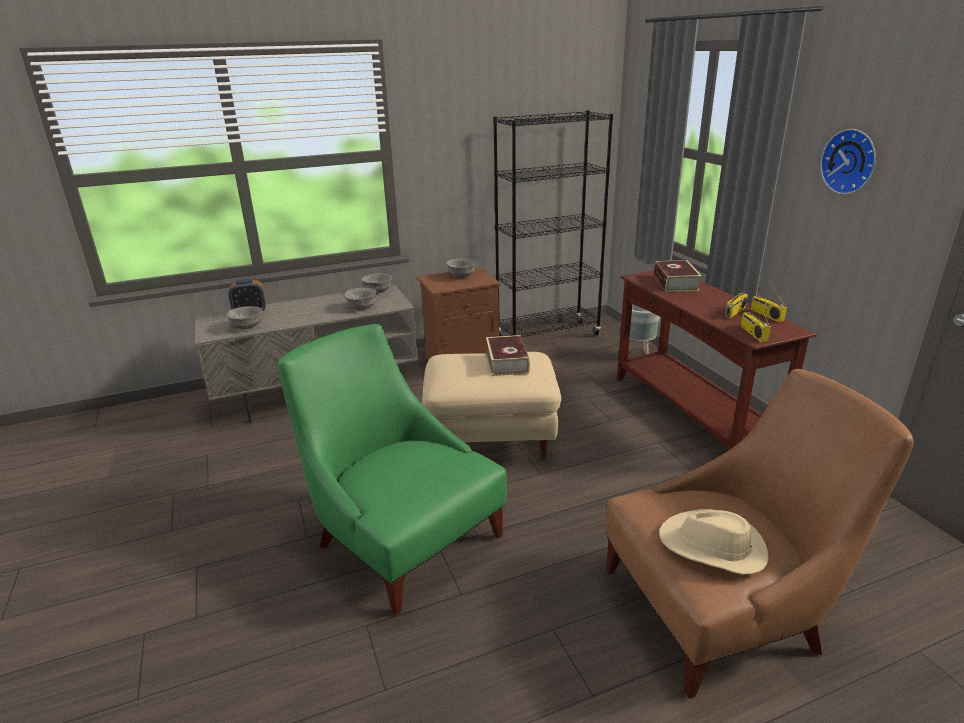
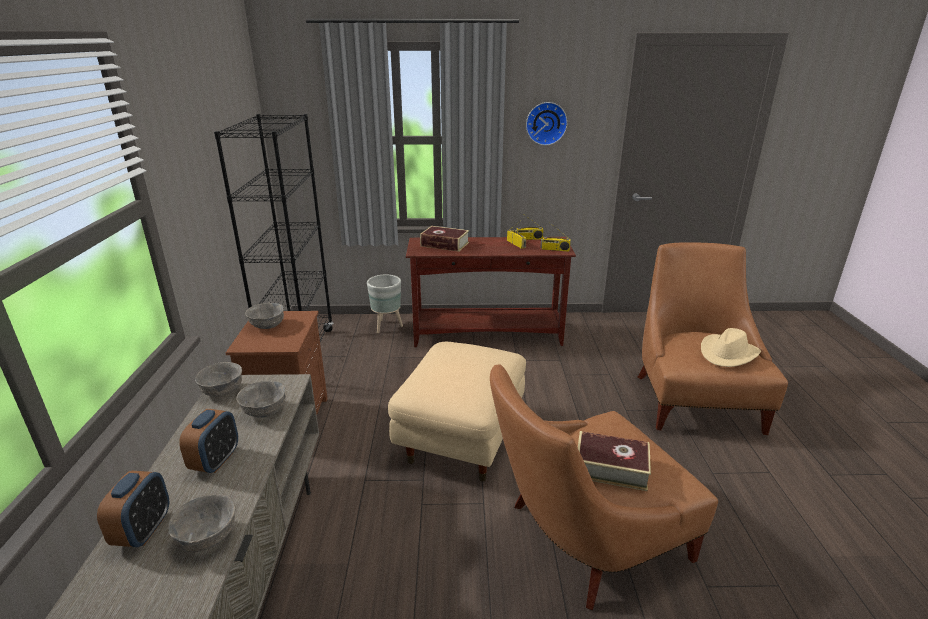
camera: 70 degrees left, 0 degrees up
green armchair [278,324,507,615] -> brown armchair [490,364,718,610]
book [486,335,530,376] -> book moved to [578,431,651,491]
none -> alarm clock [179,409,238,473]

